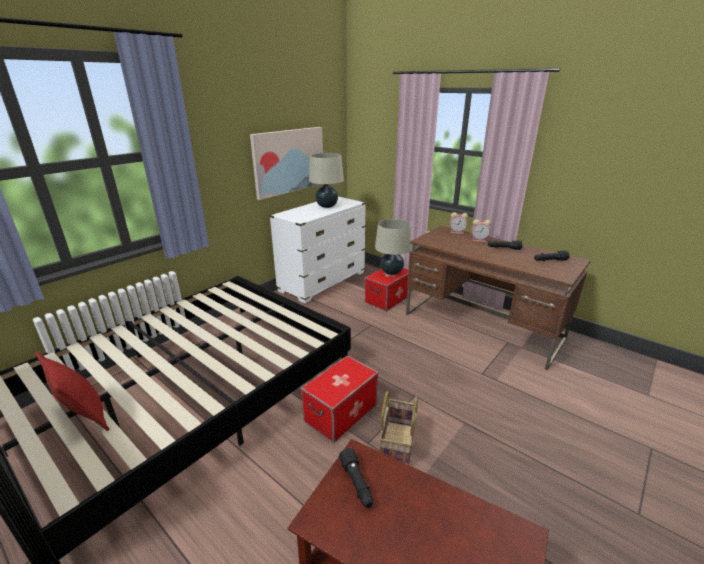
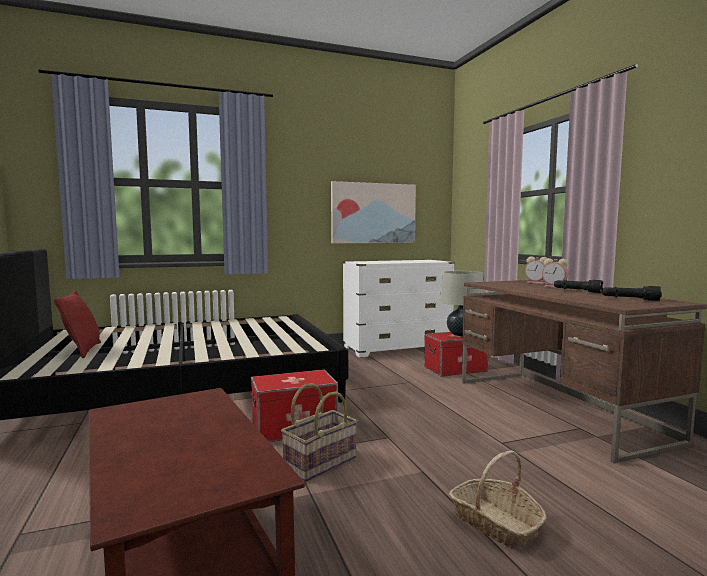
camera: 30 degrees right, 20 degrees down
beige table lamp [309,153,344,208] -> none
black flashlight [339,448,373,508] -> none
none -> basket [449,450,546,548]

